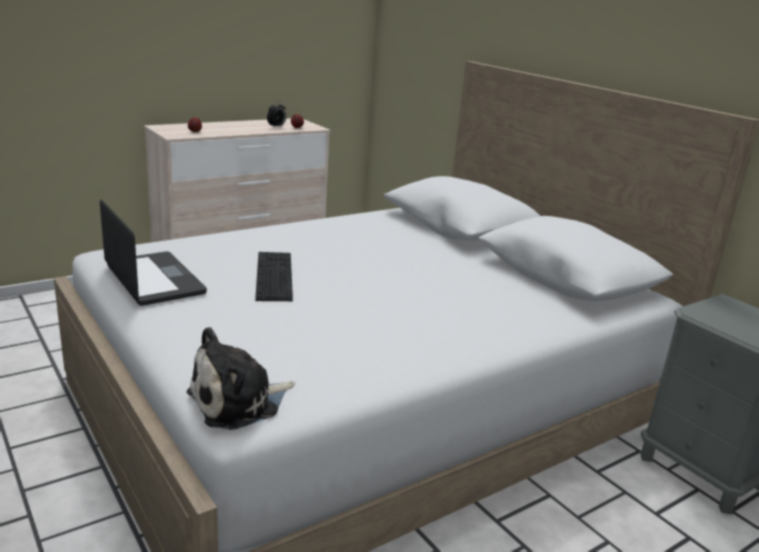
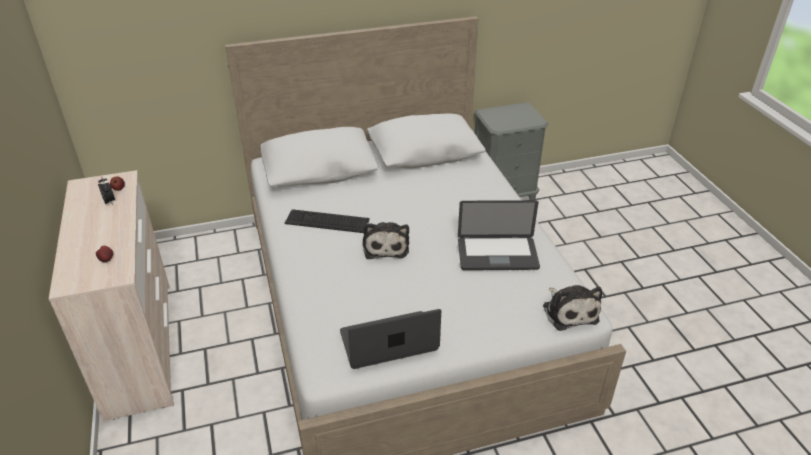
camera: 70 degrees left, 15 degrees up
keyboard [255,252,293,301] -> keyboard moved to [285,209,370,233]
none -> plush toy [363,222,409,259]
none -> laptop [458,200,540,270]

